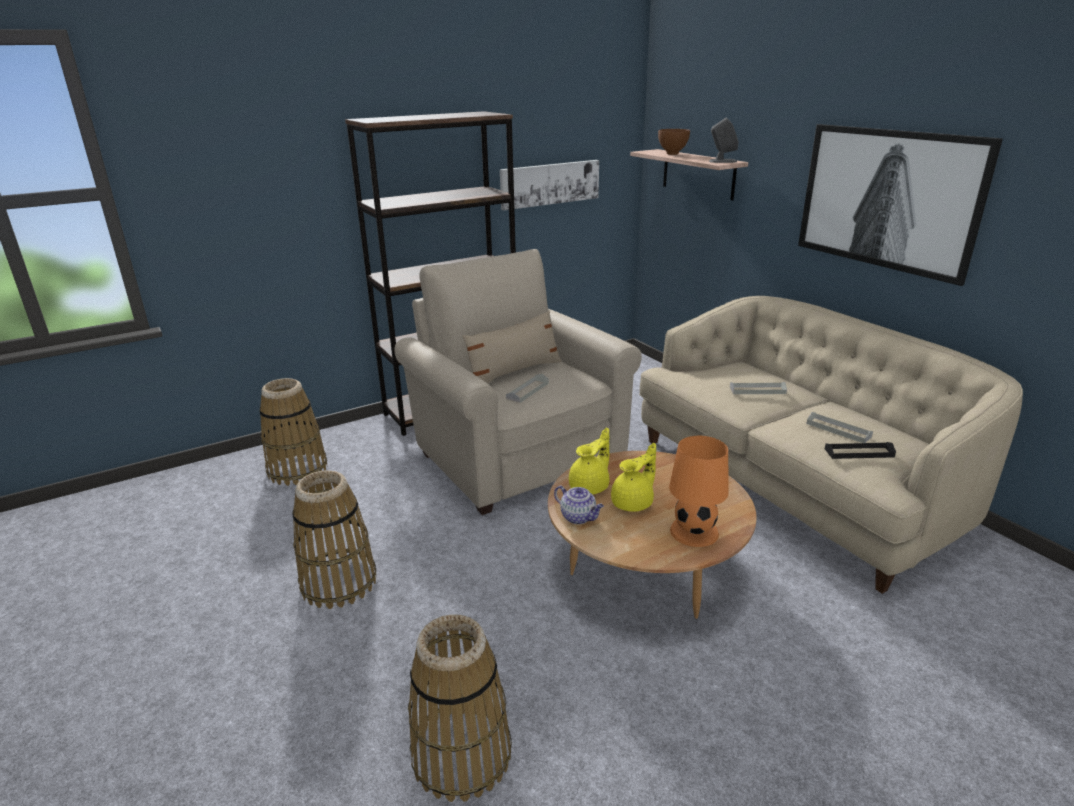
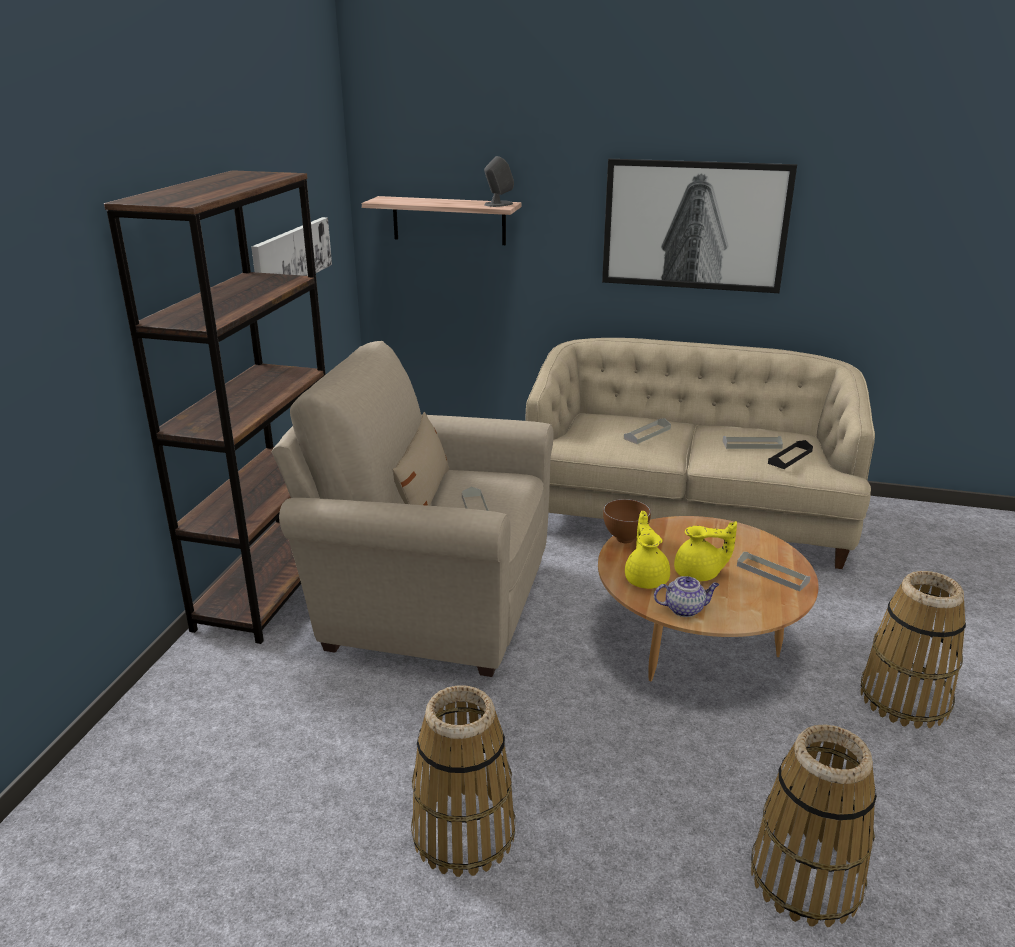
camera: 45 degrees left, 0 degrees up
basket [260,378,327,486] -> basket moved to [860,571,966,729]
yellow teapot [611,443,656,512] -> yellow teapot turned 90 degrees clockwise [674,521,737,581]
brown bowl [658,129,690,155] -> brown bowl moved to [603,499,651,543]
orange table lamp [669,436,729,547] -> grey tray [737,552,811,592]

